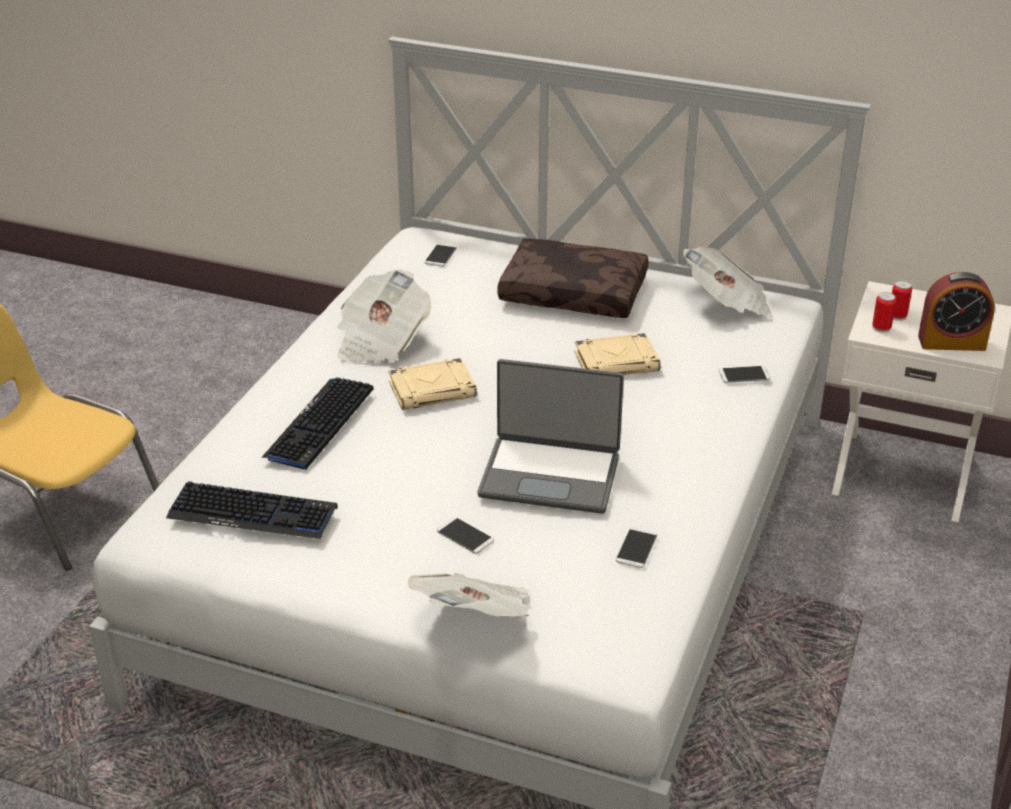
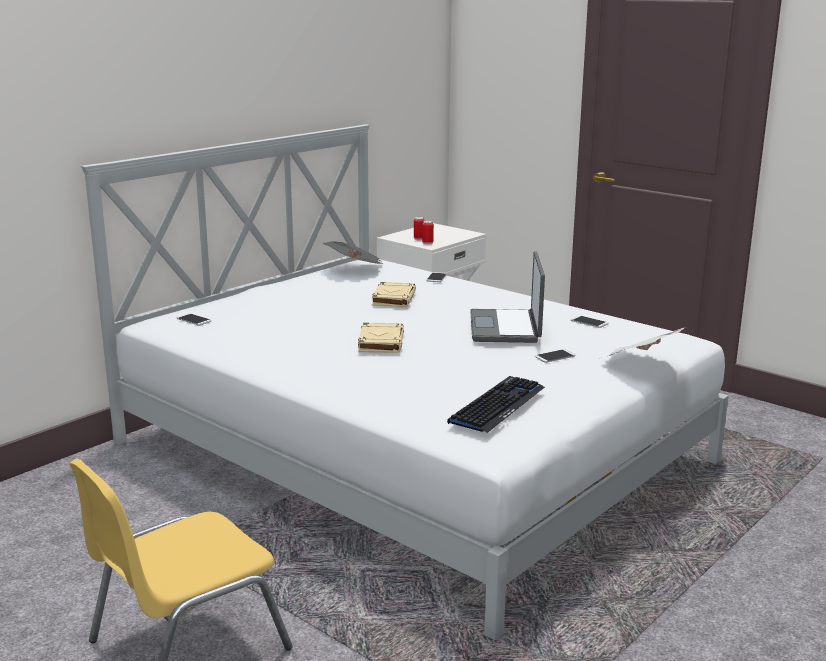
camera: 70 degrees left, 15 degrees down
keyboard [261,377,374,469] -> none
newspaper [338,269,431,363] -> none
laptop [477,359,624,514] -> laptop turned 150 degrees clockwise [470,252,545,343]
brown pillow [497,238,649,318] -> none
alarm clock [918,272,995,351] -> none

